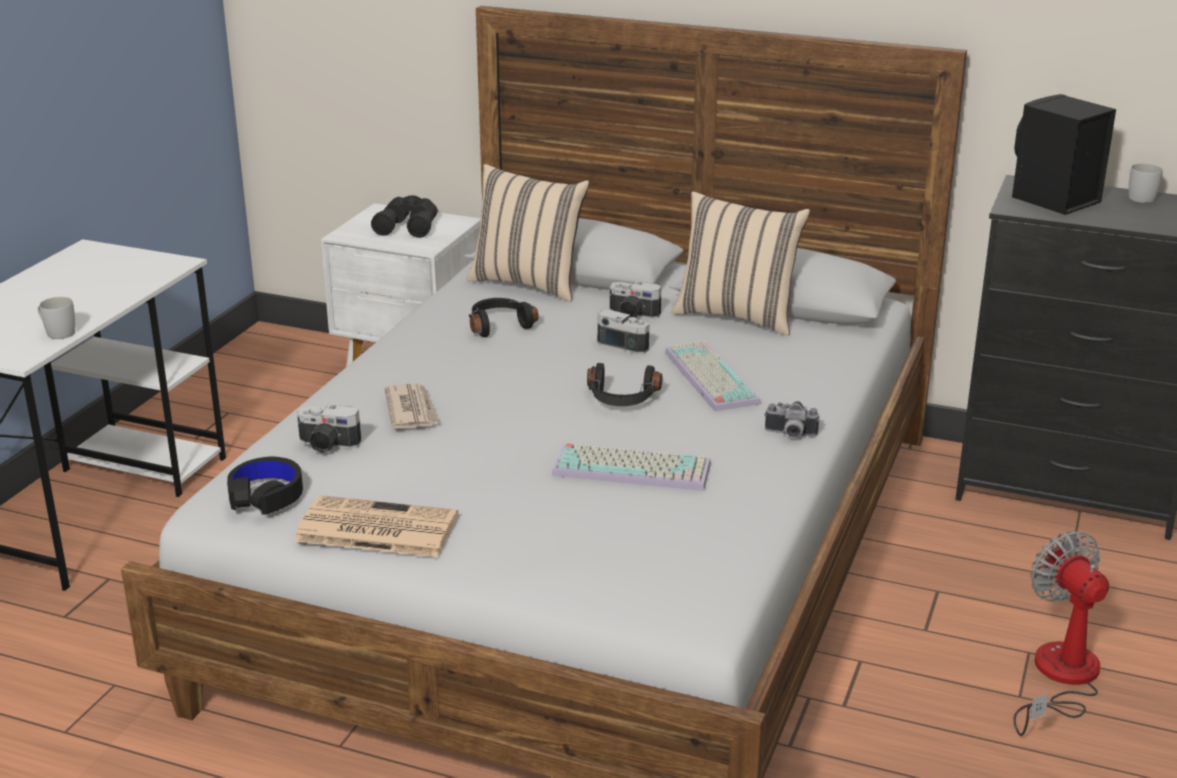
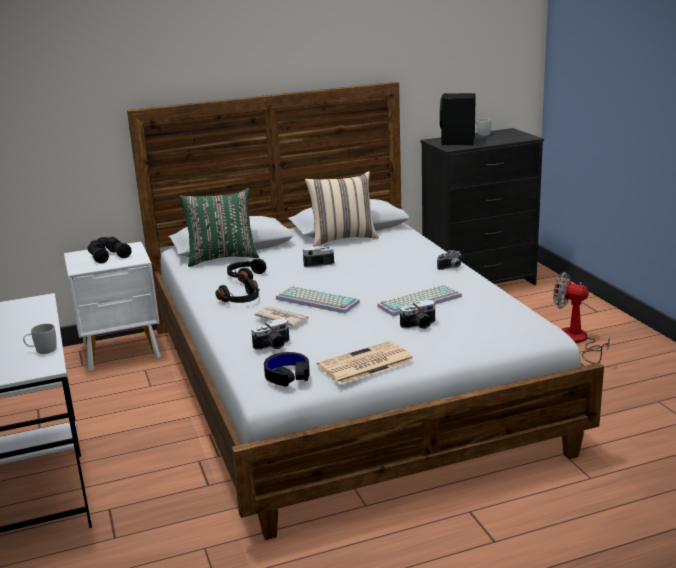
camera: 40 degrees left, 5 degrees down
beige pillow [467,164,590,302] -> green pillow [179,188,259,267]
black headphones [587,363,662,406] -> black headphones moved to [216,278,260,303]
camera [610,281,661,319] -> camera moved to [400,300,435,329]
keyboard [665,341,761,411] -> keyboard moved to [276,286,360,313]

